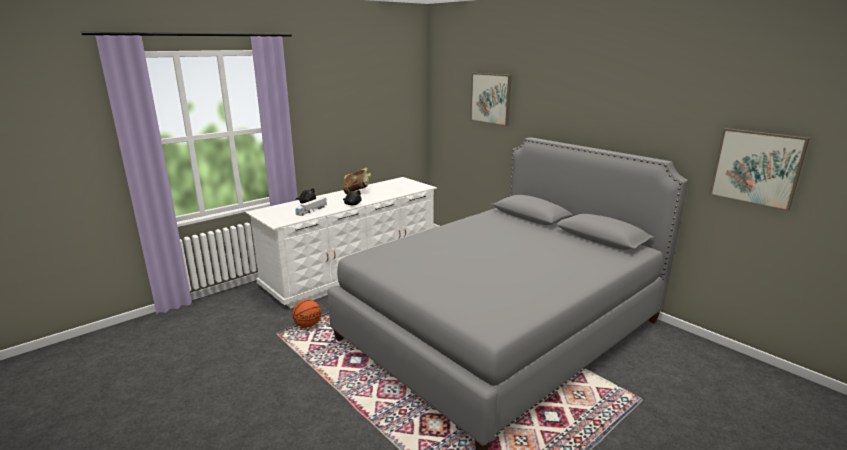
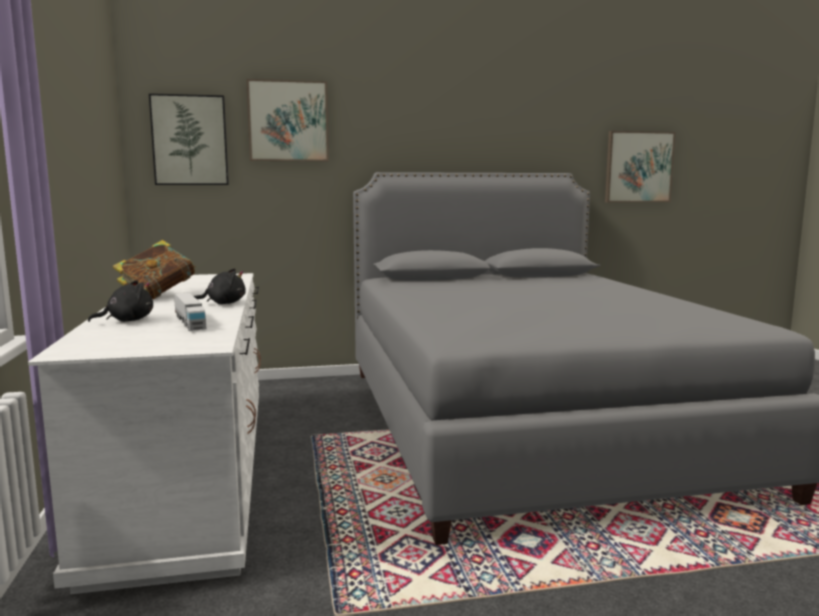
camera: 60 degrees left, 10 degrees down
basketball [293,299,321,327] -> none
none -> picture [149,94,229,185]

